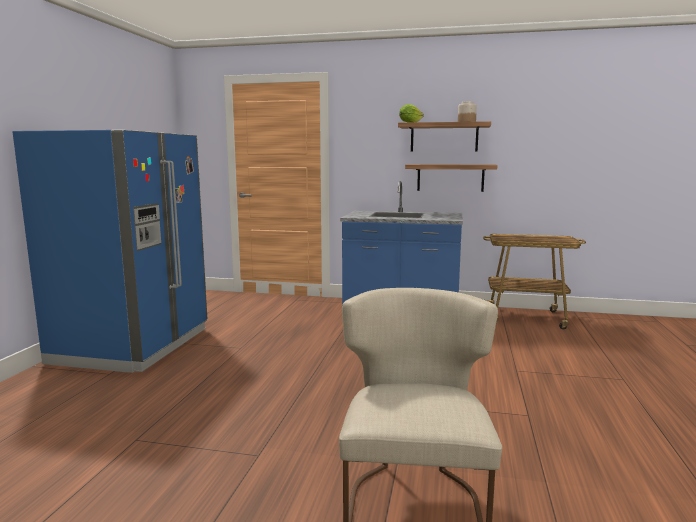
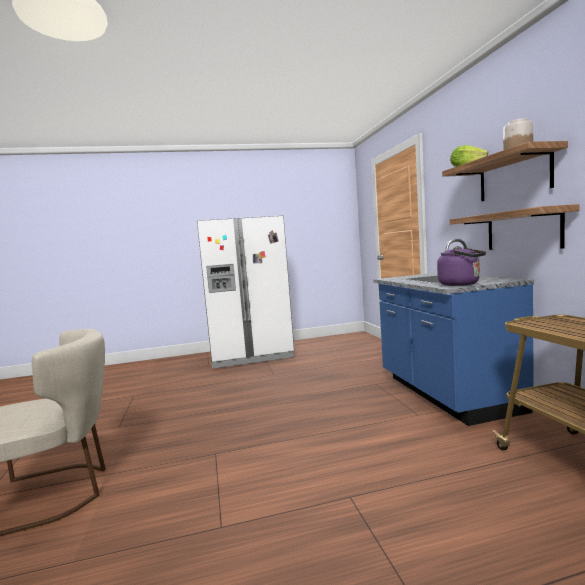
camera: 65 degrees right, 5 degrees down
blue fridge [12,130,208,373] -> white fridge [197,215,294,368]
none -> purple kettle [437,246,486,286]

